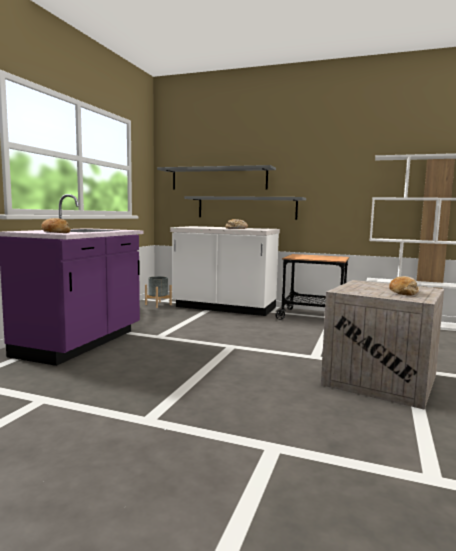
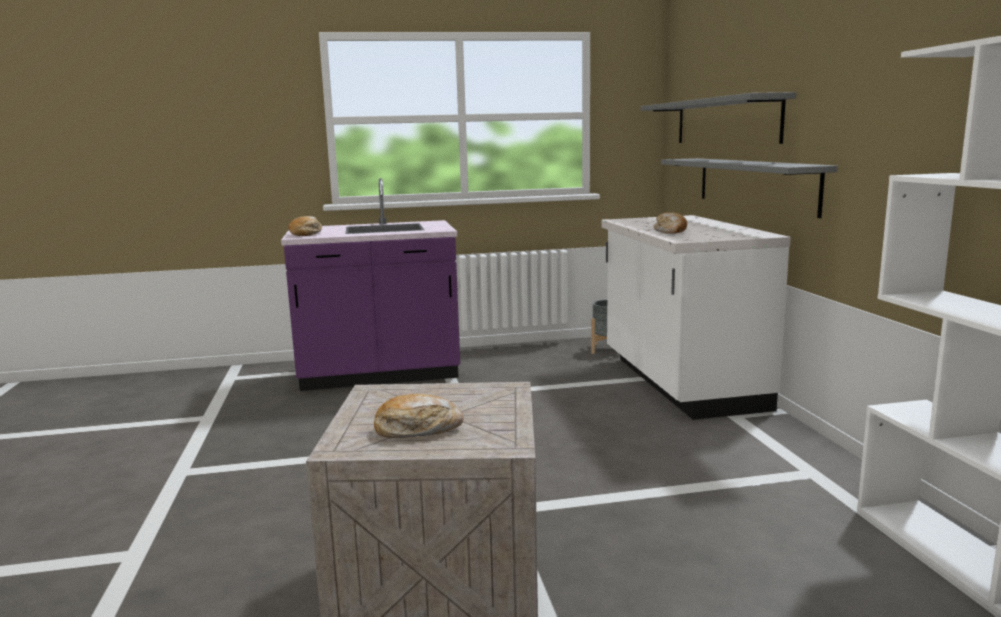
camera: 60 degrees right, 5 degrees up
cart [276,254,349,320] -> none

